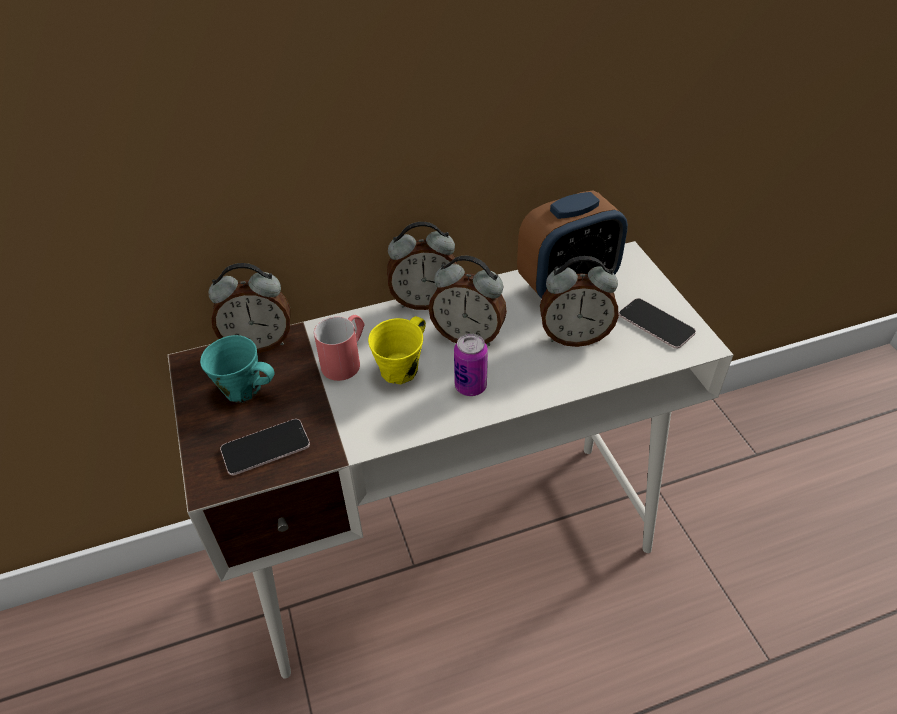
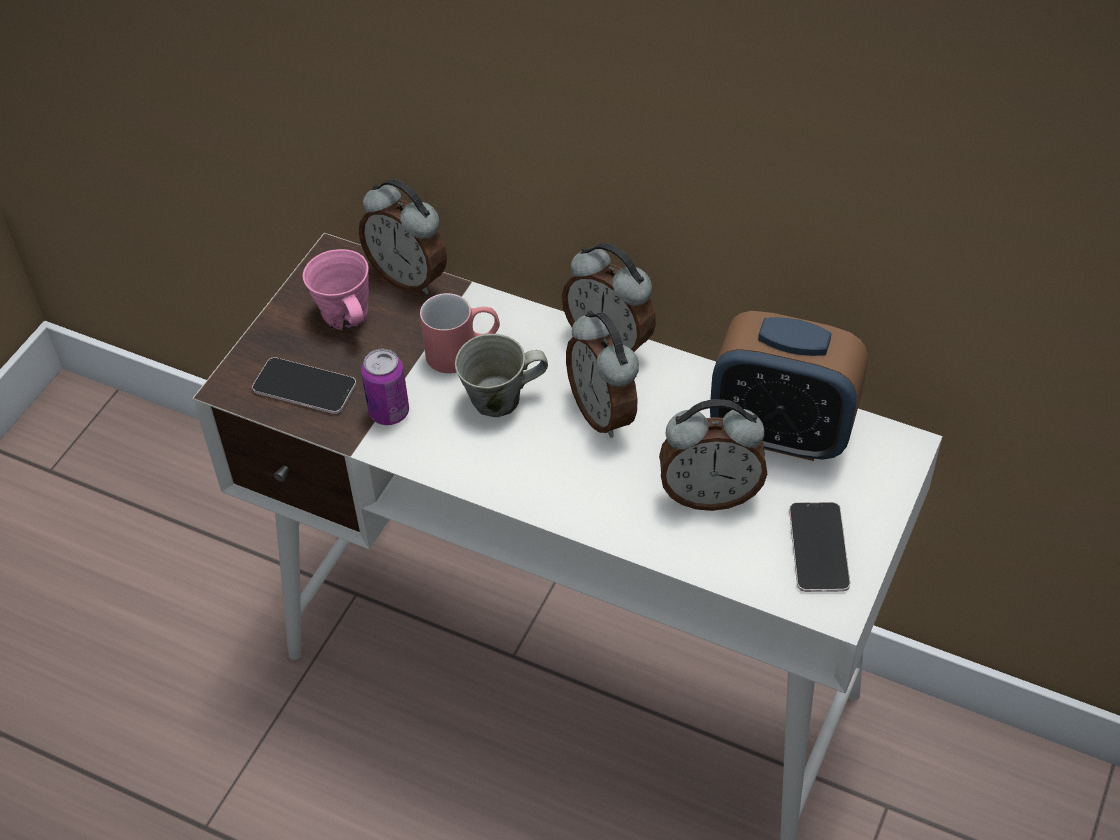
camera: 45 degrees right, 5 degrees up
turquoise mug [200,335,275,403] -> pink mug [303,249,369,330]
yellow mug [368,316,426,384] -> grey mug [455,334,548,417]
can [454,334,488,396] -> can moved to [361,349,409,425]
alarm clock [540,256,619,347] -> alarm clock turned 45 degrees counterclockwise [659,399,767,511]

